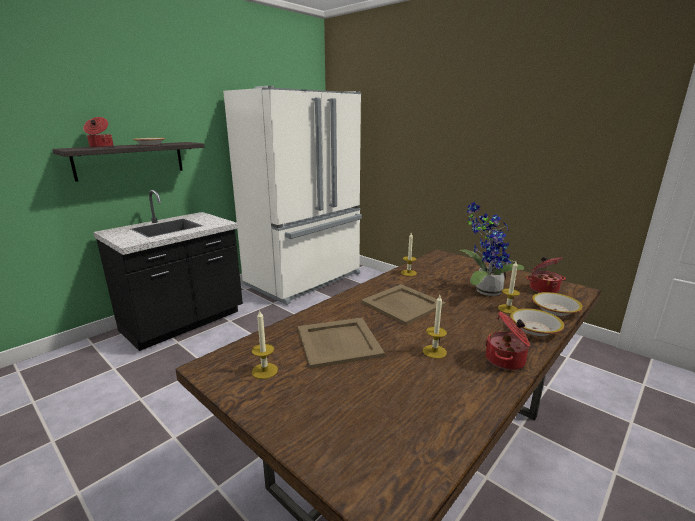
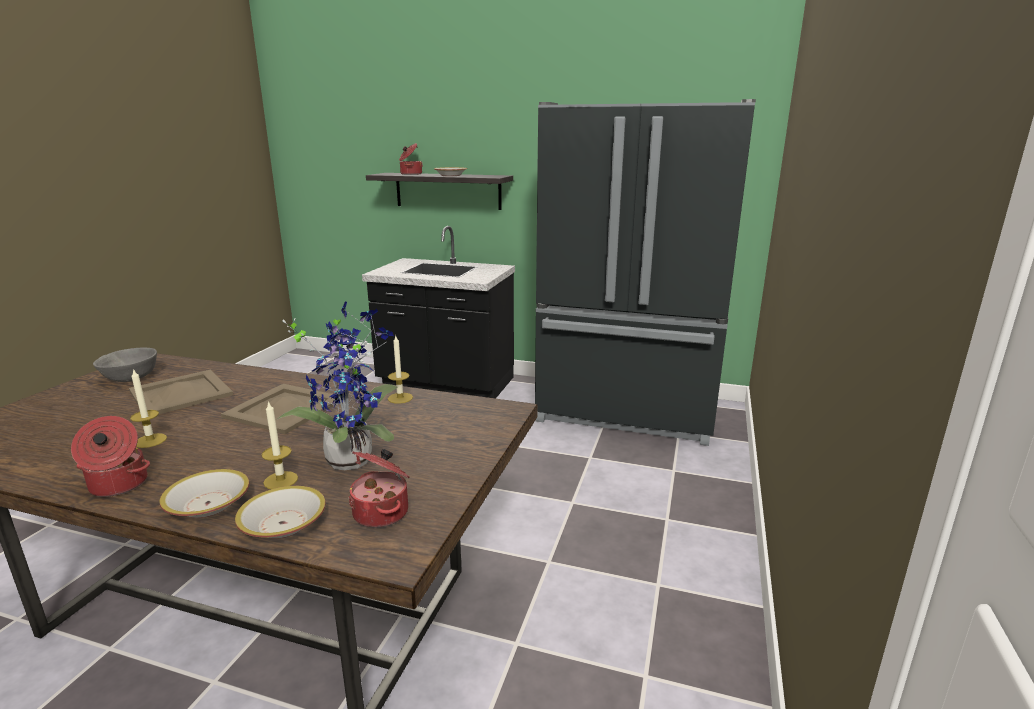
camera: 65 degrees right, 0 degrees up
white fridge [223,86,362,305] -> black fridge [535,99,756,446]
candle [252,309,278,379] -> grey bowl [93,347,157,382]

